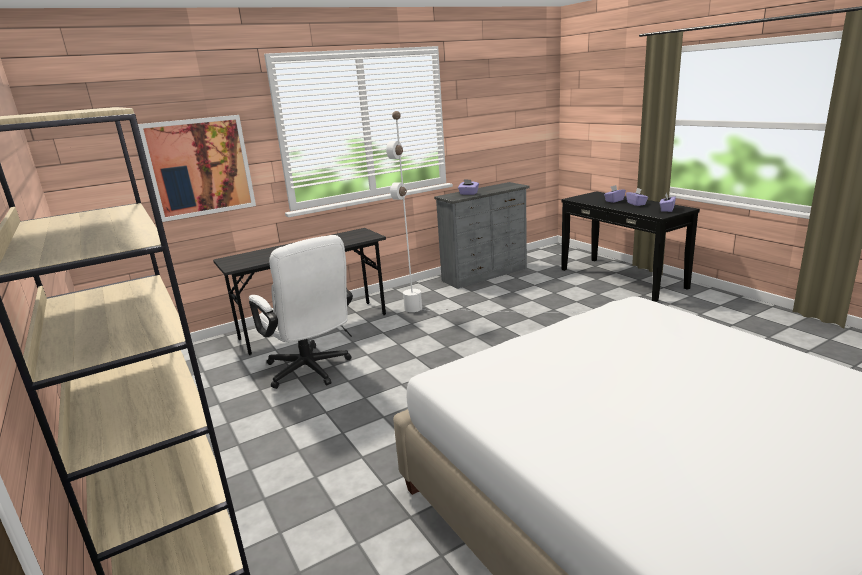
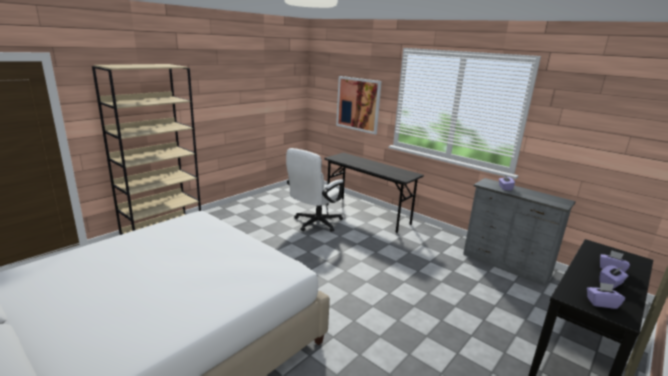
camera: 70 degrees right, 0 degrees up
white floor lamp [386,111,576,313] -> none

